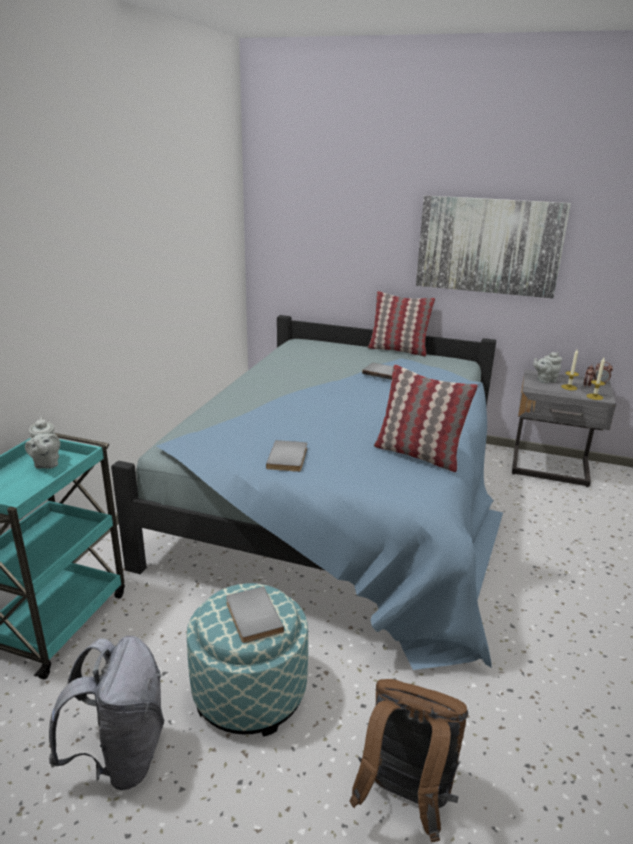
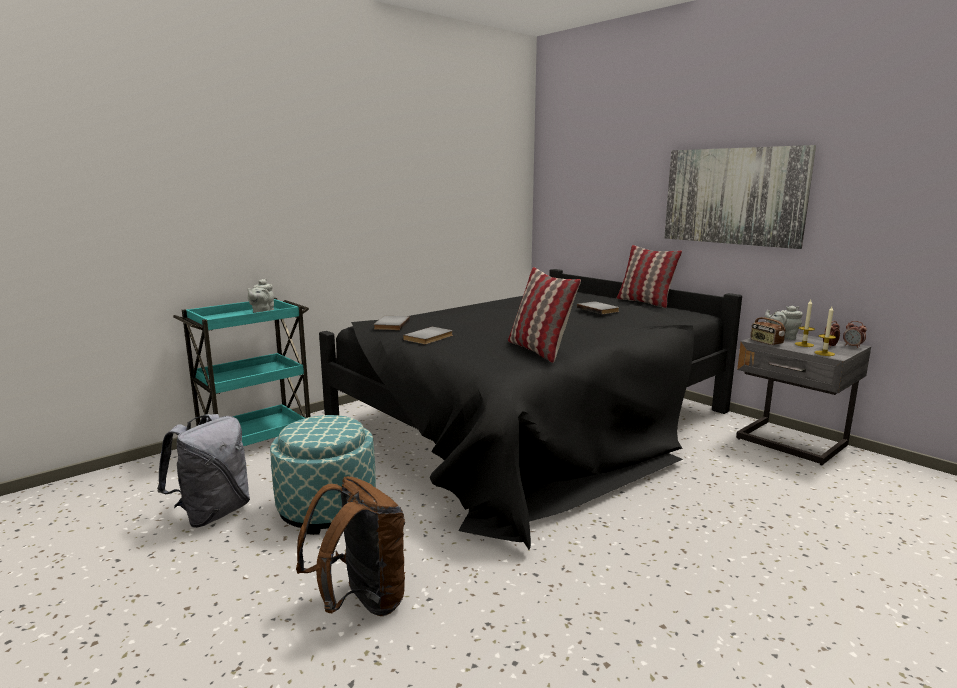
camera: 30 degrees right, 10 degrees down
blue bed [111,315,503,670] -> black bed [319,269,742,550]
grey book [226,587,284,643] -> grey book moved to [374,316,410,330]
none -> radio [750,310,785,345]

